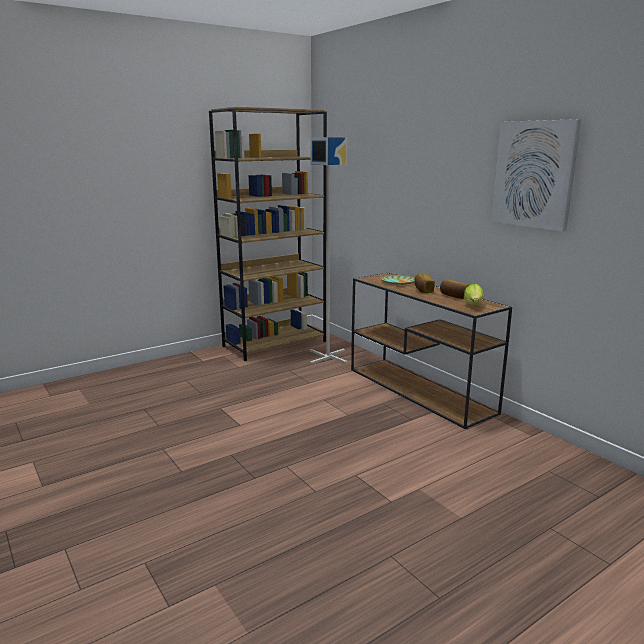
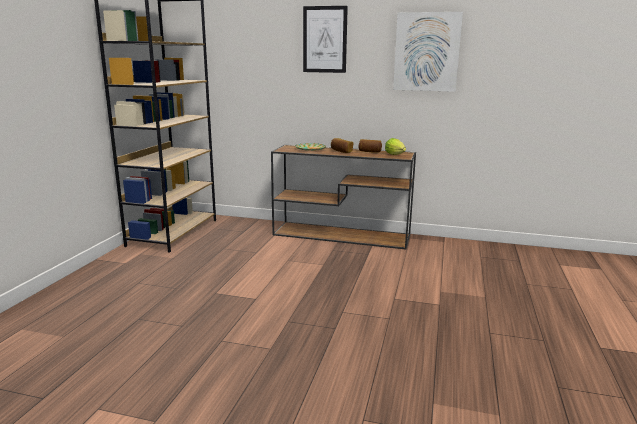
camera: 40 degrees left, 0 degrees up
grey floor lamp [310,137,347,364] -> none
none -> picture [303,6,348,73]

